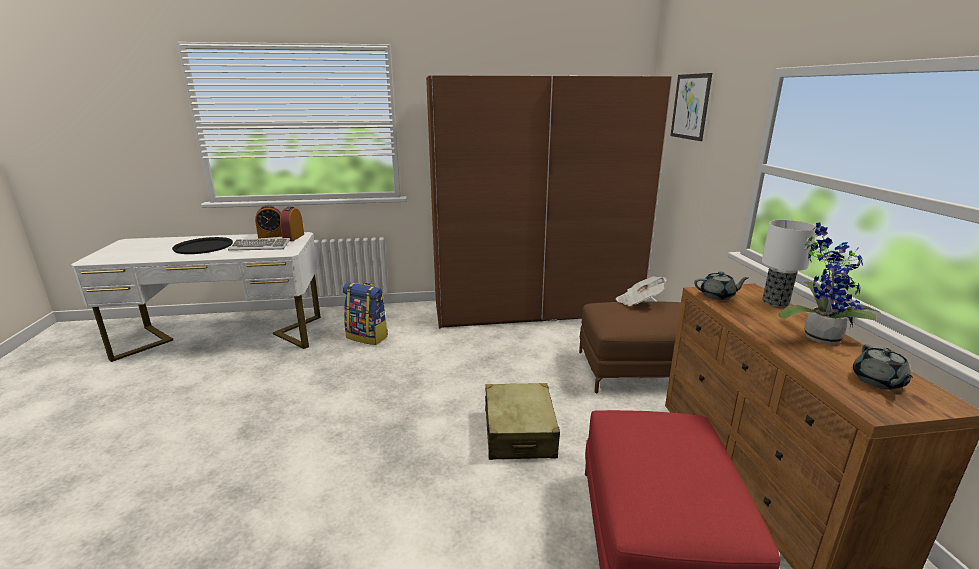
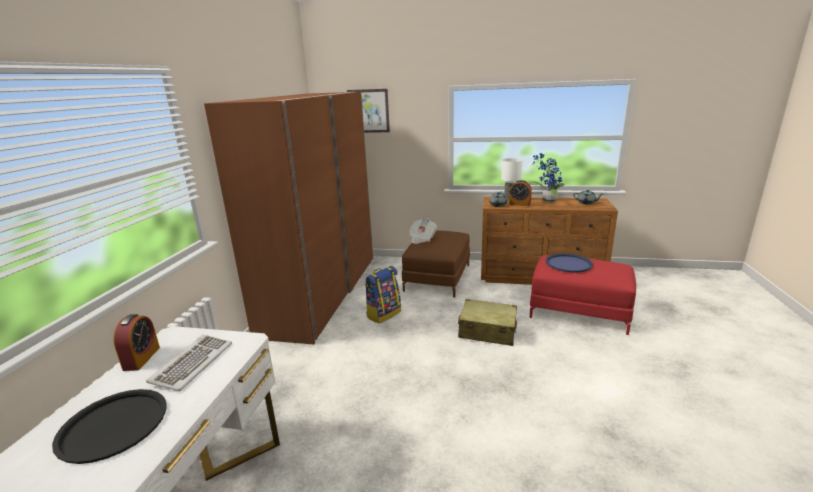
camera: 70 degrees left, 0 degrees up
alarm clock [280,206,304,241] -> alarm clock moved to [509,180,532,206]
backpack [343,282,388,345] -> backpack moved to [365,266,401,324]
none -> blue tray [545,253,593,273]

